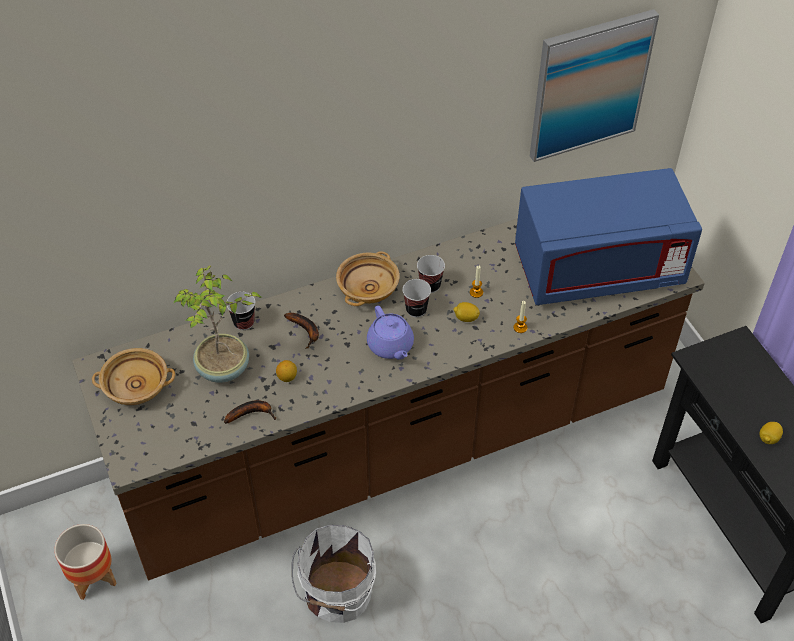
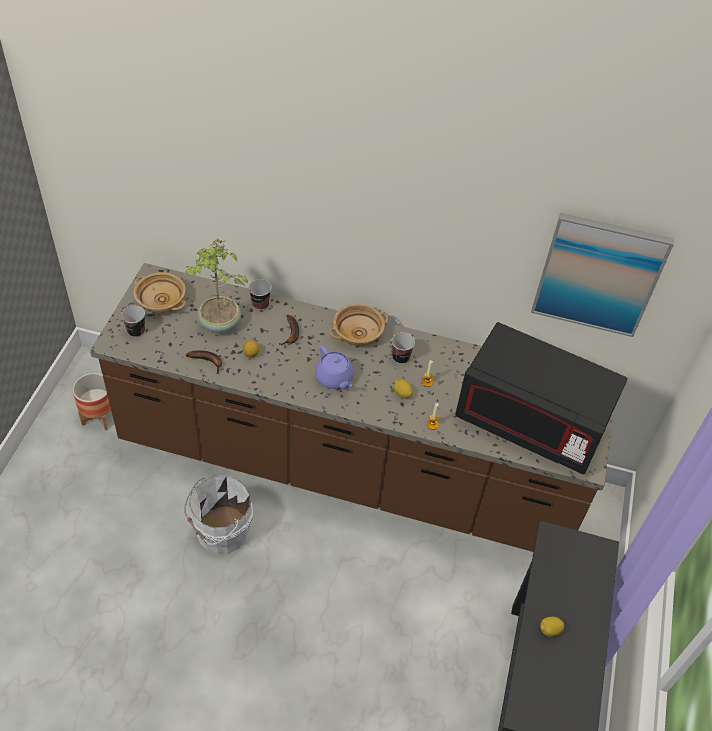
camera: 35 degrees right, 0 degrees up
purple teapot [367,305,414,360] -> purple teapot turned 45 degrees counterclockwise [315,346,354,389]
cup [402,279,431,317] -> cup moved to [121,306,145,337]
blue microwave [515,168,702,305] -> black microwave [455,322,628,474]

